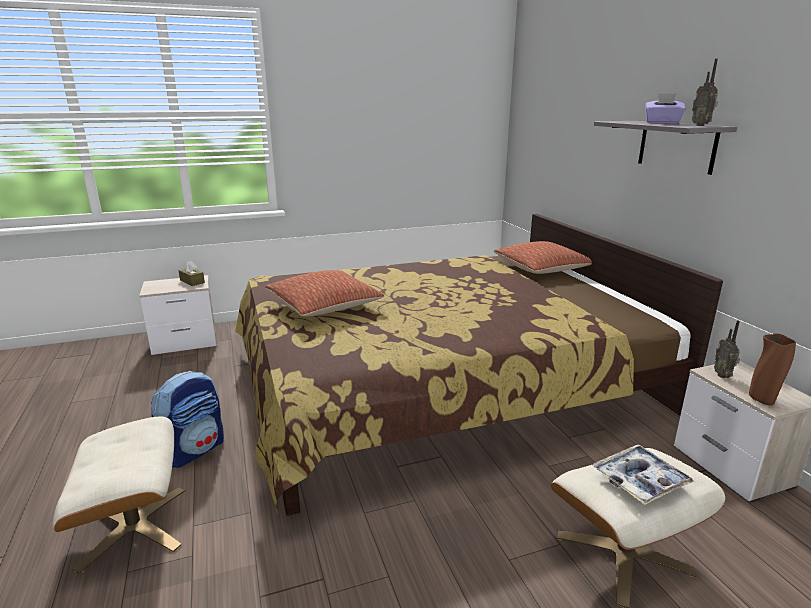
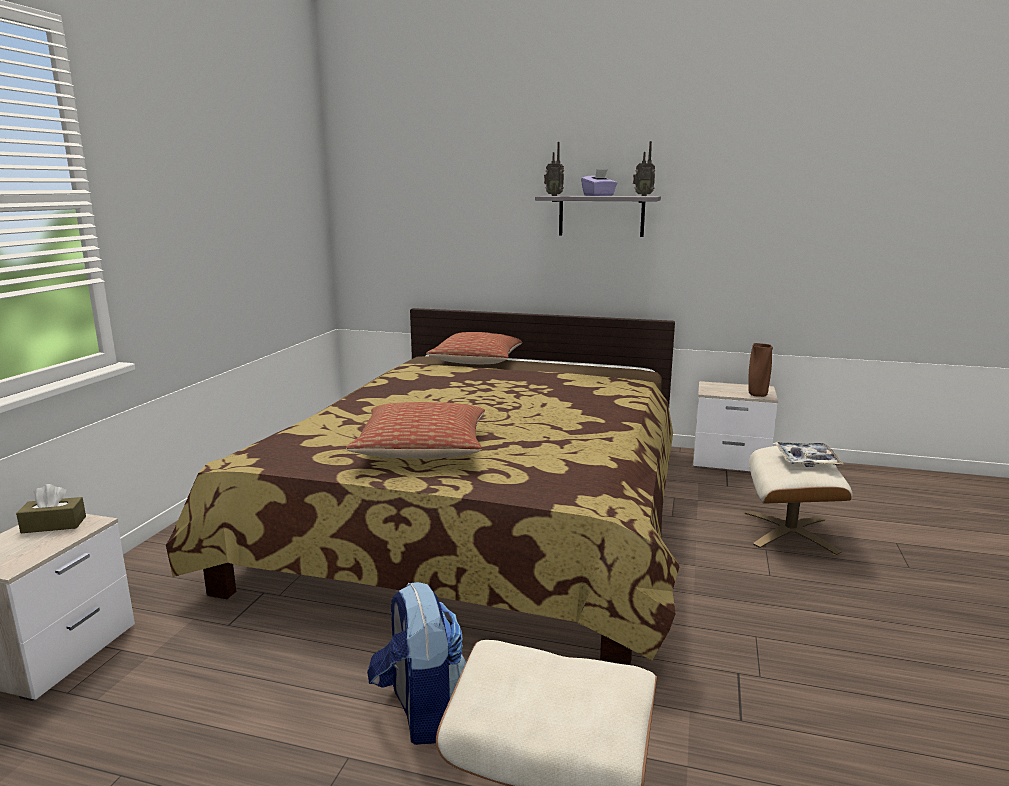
camera: 55 degrees left, 5 degrees down
radio [714,320,740,378] -> radio moved to [544,142,564,196]

